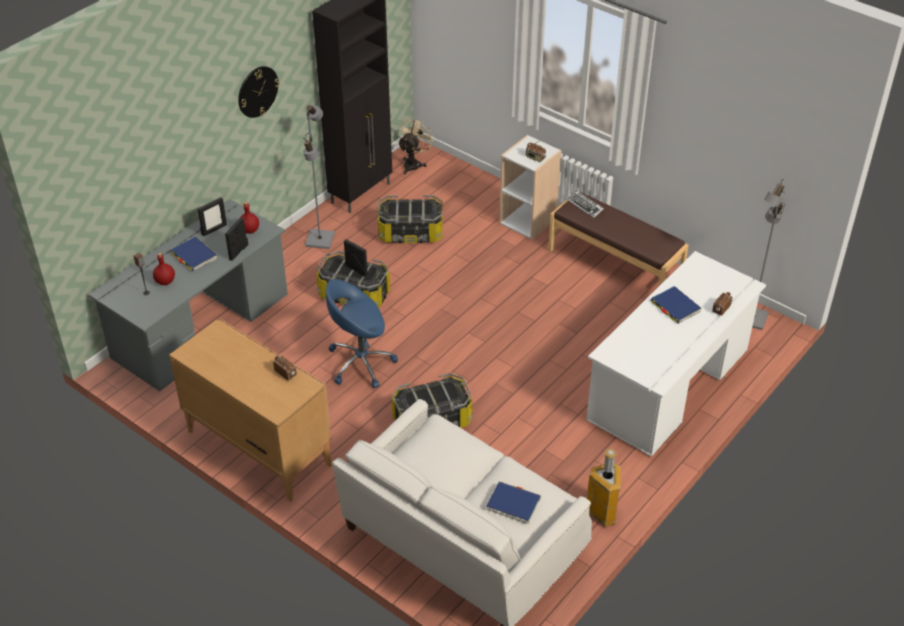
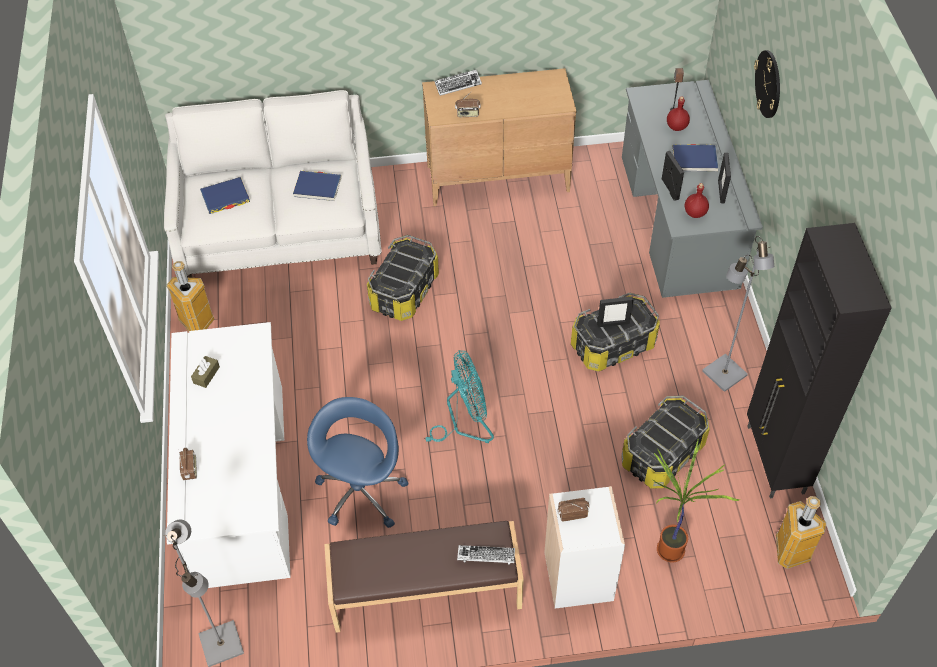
camera: 135 degrees right, 10 degrees up
wall clock [238,66,279,118] -> wall clock moved to [754,50,780,118]
blue office chair [326,279,398,388] -> blue office chair moved to [307,397,408,528]
beige fan [398,116,435,175] -> trash can [776,496,826,569]
blue book [651,286,701,324] -> blue book moved to [293,171,341,201]
none -> brown tissue box [191,356,220,388]
none -> turquoise fan [424,350,494,444]
none -> keyboard [434,70,482,96]
none -> potted plant [652,438,740,563]

